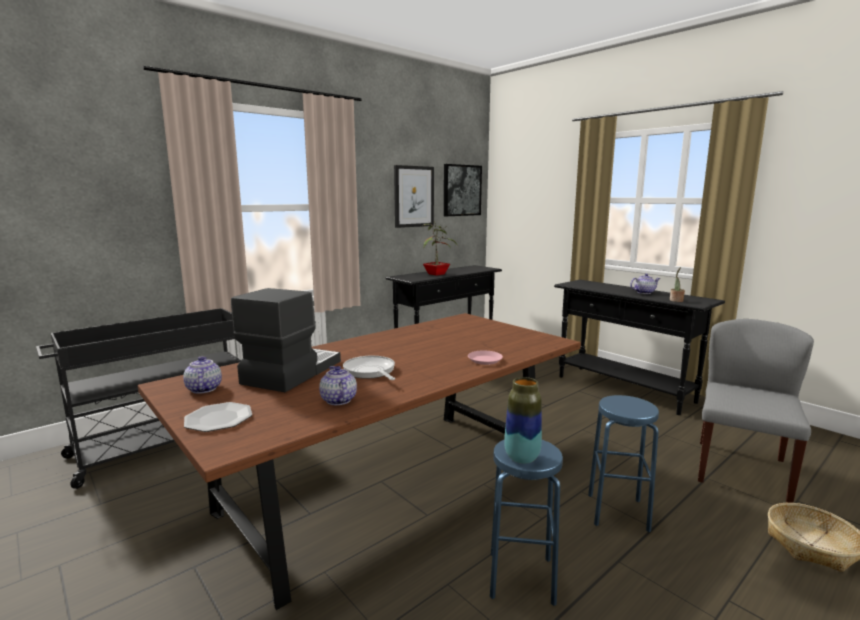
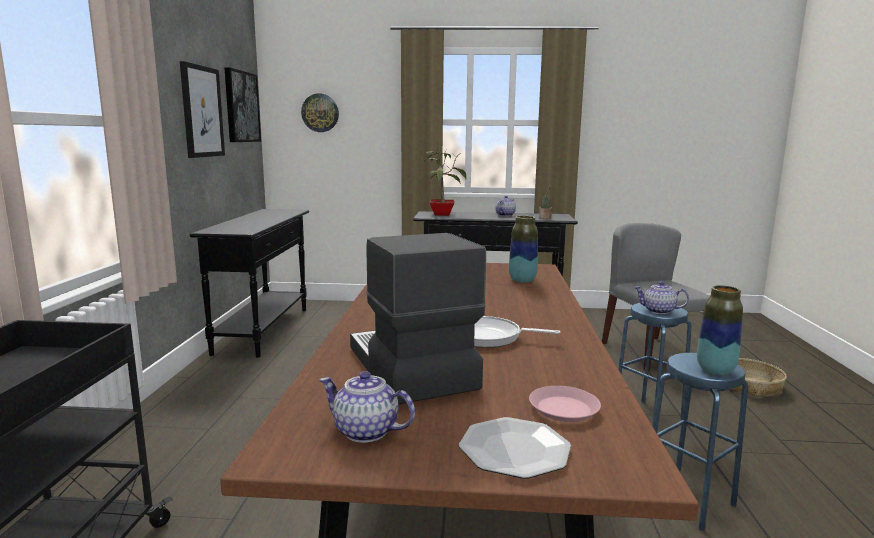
camera: 45 degrees left, 0 degrees up
teapot [319,366,357,405] -> teapot moved to [634,281,689,314]
potted plant [423,222,458,276] -> potted plant moved to [425,148,466,216]
pink plate [468,350,503,365] -> pink plate moved to [529,386,601,422]
none -> wall clock [301,93,339,132]
none -> vase [509,216,538,283]

